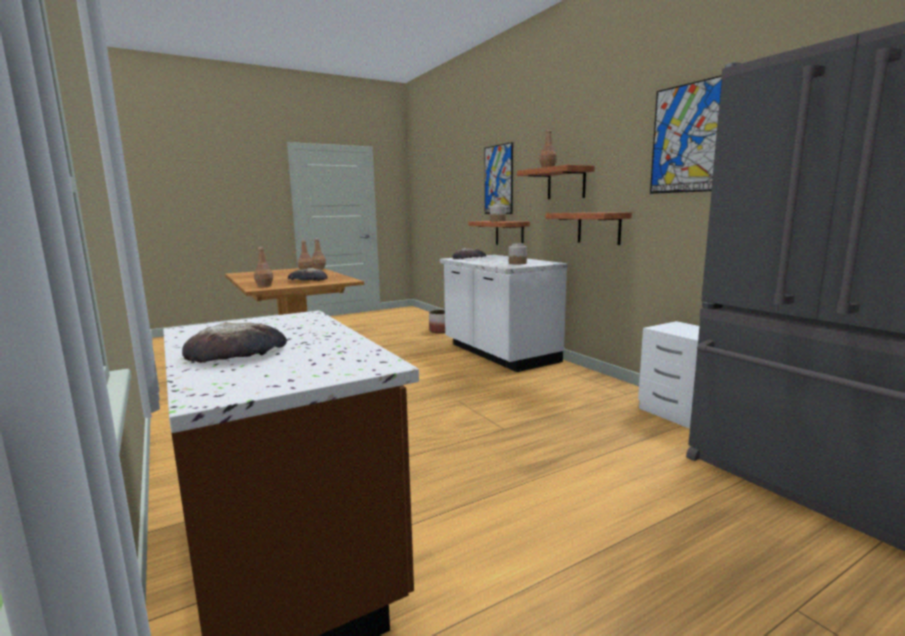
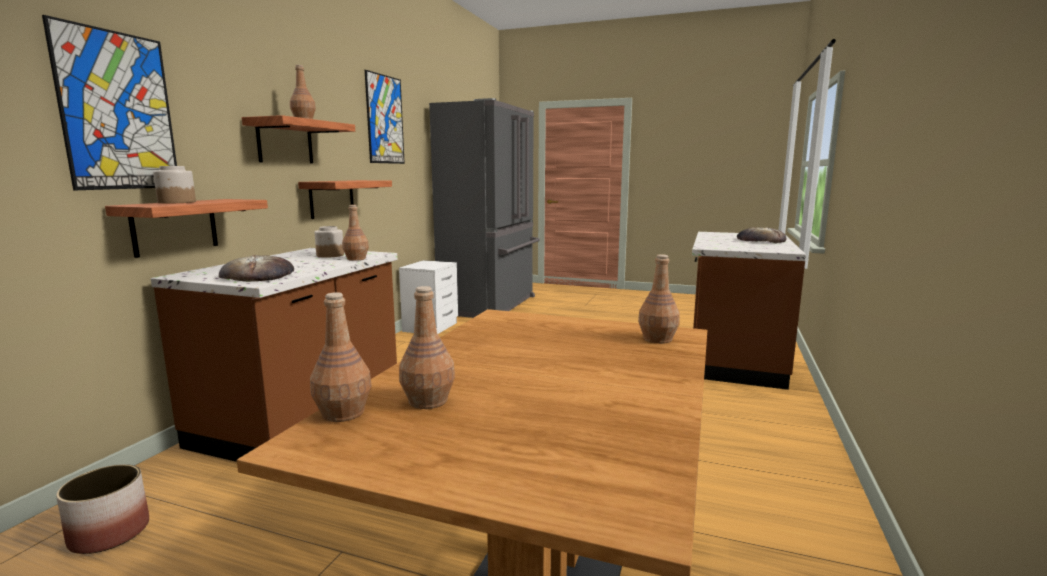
camera: 130 degrees left, 0 degrees up
bread [288,268,328,281] -> none
white counter [440,255,568,372] -> brown counter [151,248,398,462]
none -> brown bottle [342,205,369,261]

